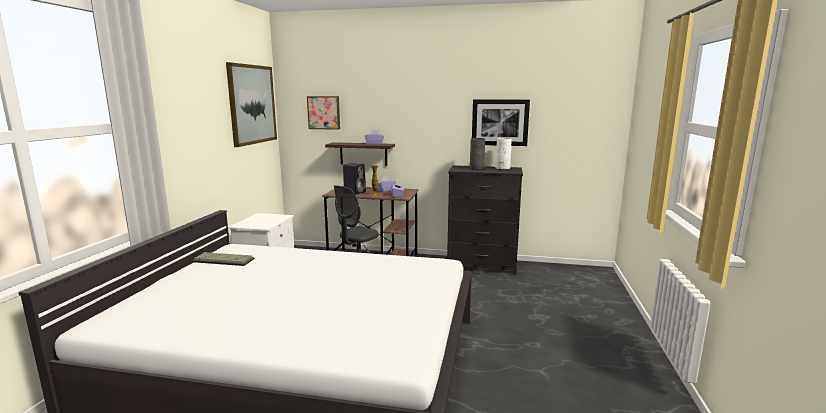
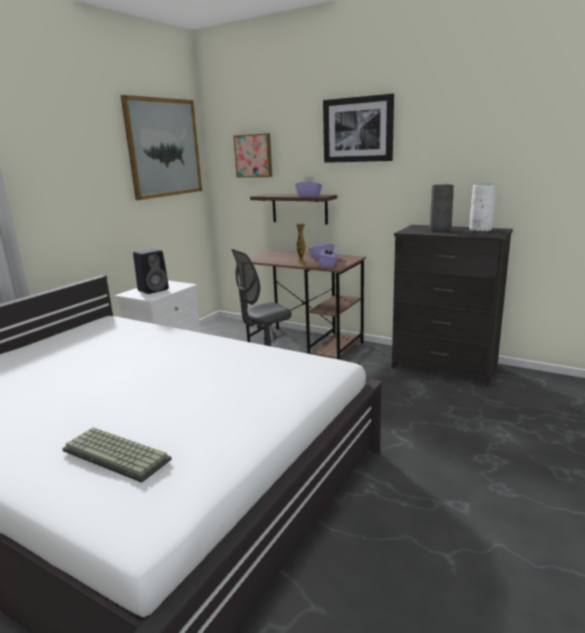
camera: 20 degrees right, 5 degrees up
keyboard [193,252,255,266] -> keyboard moved to [62,427,172,483]
black speaker [343,163,366,195] -> black speaker moved to [133,248,169,294]
picture [472,99,530,146] -> picture moved to [323,94,394,163]

